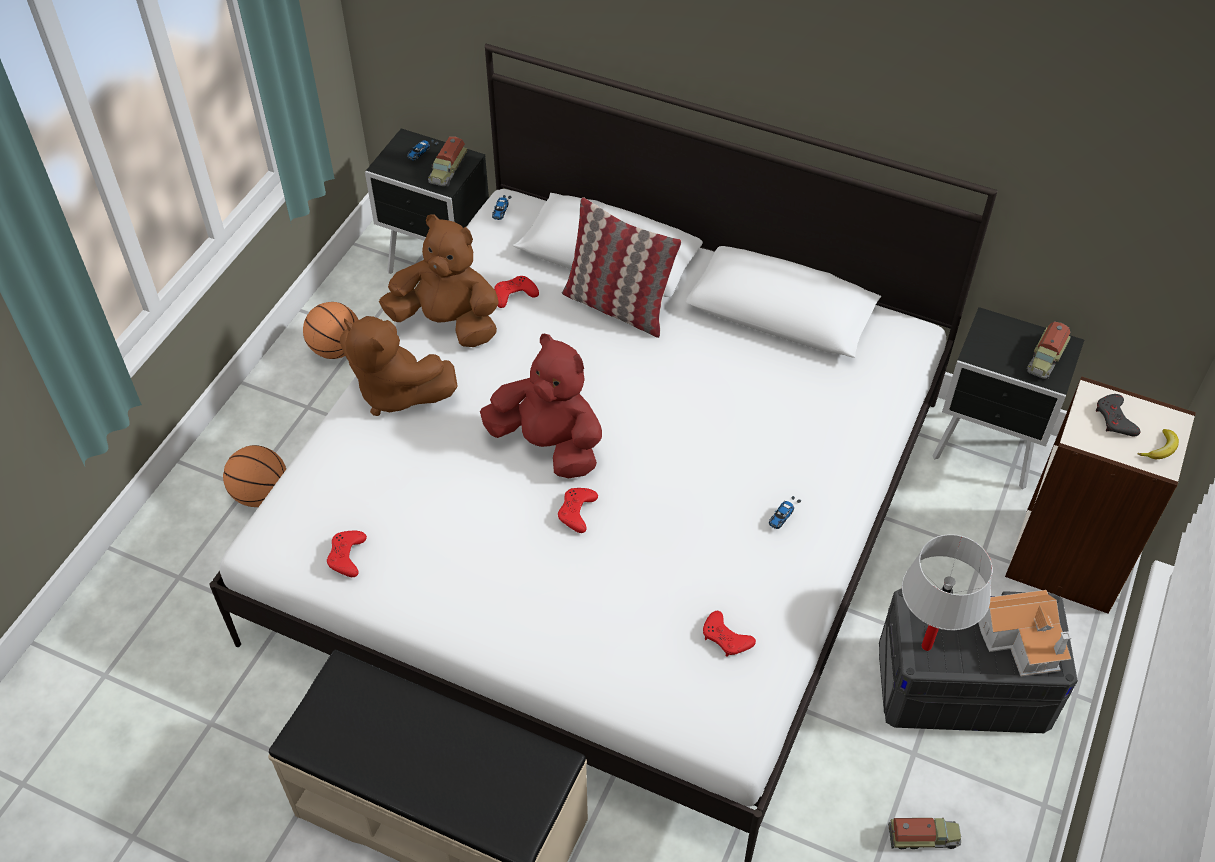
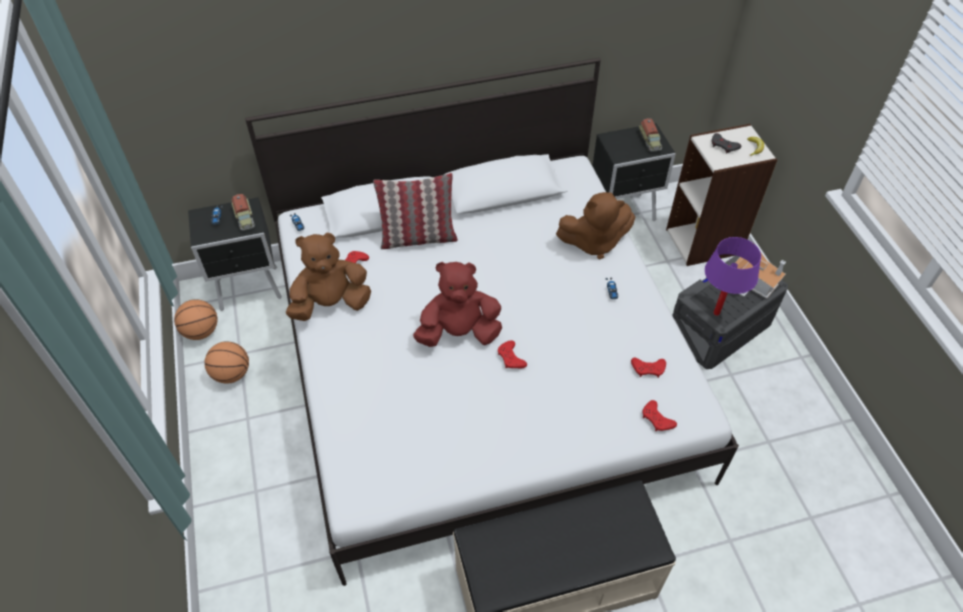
camera: 40 degrees left, 0 degrees up
basketball [223,445,286,507] -> basketball moved to [174,299,218,340]
red game controller [327,531,367,577] -> red game controller moved to [642,400,677,431]
brown plush toy [340,316,458,416] -> brown plush toy moved to [556,192,635,259]
toy truck [888,818,961,849] -> none
white table lamp [902,534,993,651] -> purple table lamp [705,237,761,316]

